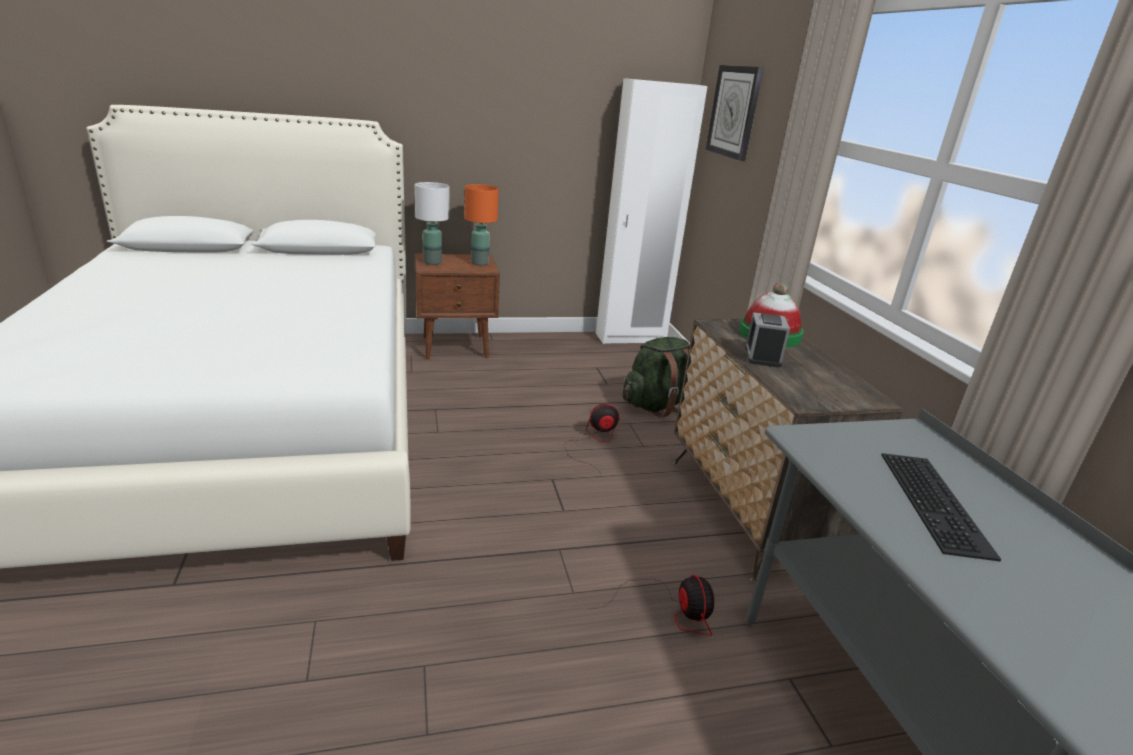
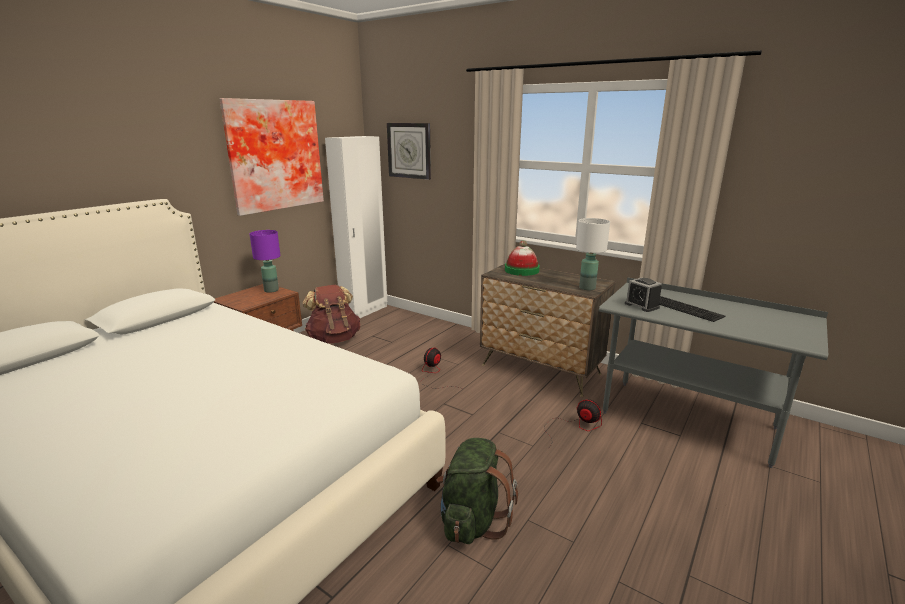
camera: 40 degrees left, 5 degrees down
white table lamp [415,182,449,265] -> white table lamp moved to [576,218,610,290]
orange table lamp [465,184,499,265] -> purple table lamp [250,230,281,293]
green backpack [622,337,690,418] -> green backpack moved to [436,438,518,544]
alarm clock [745,312,790,367] -> alarm clock moved to [625,278,662,312]
none -> picture [220,98,324,216]
none -> brown backpack [303,284,360,344]

